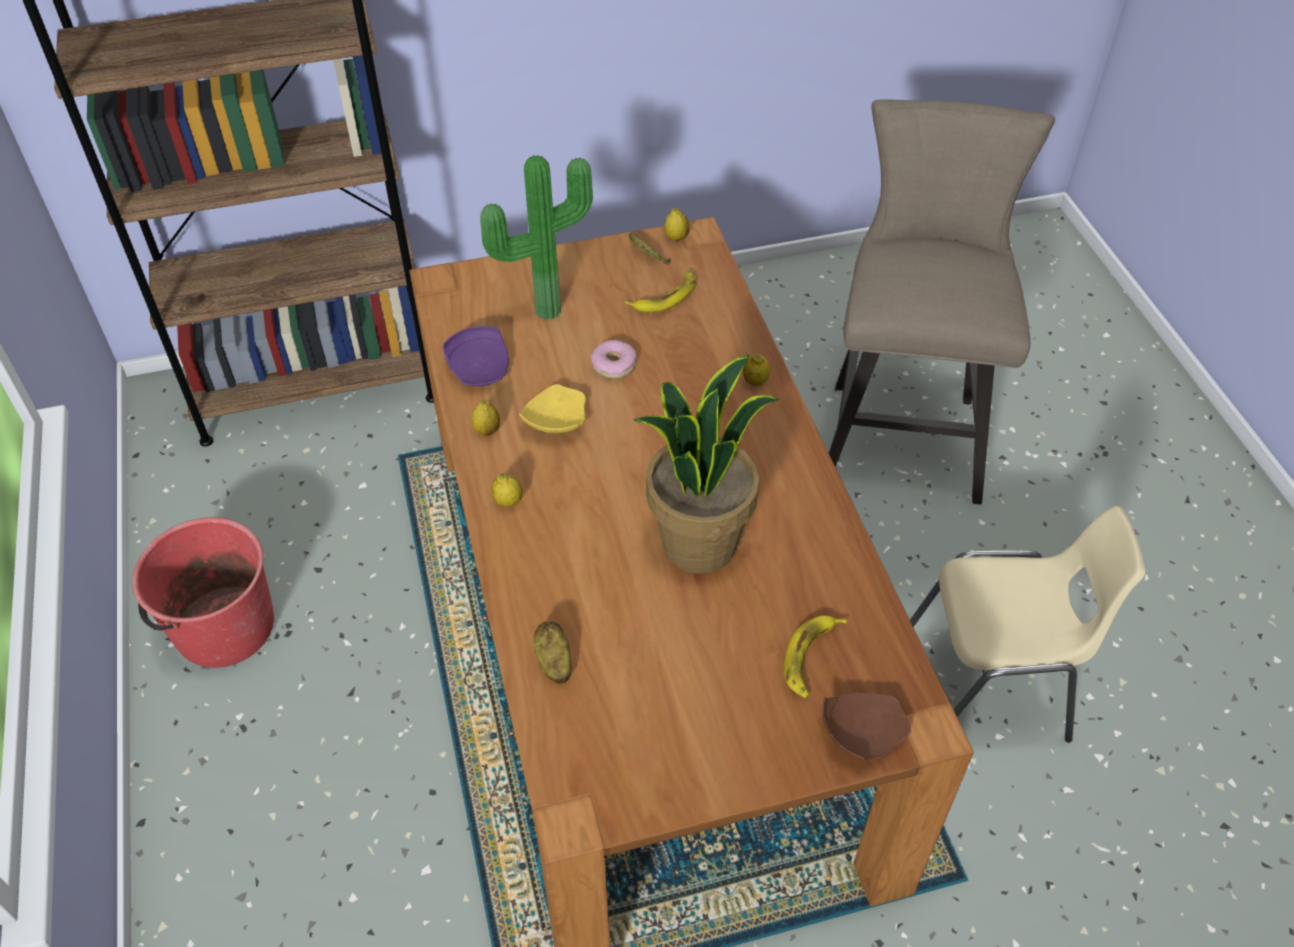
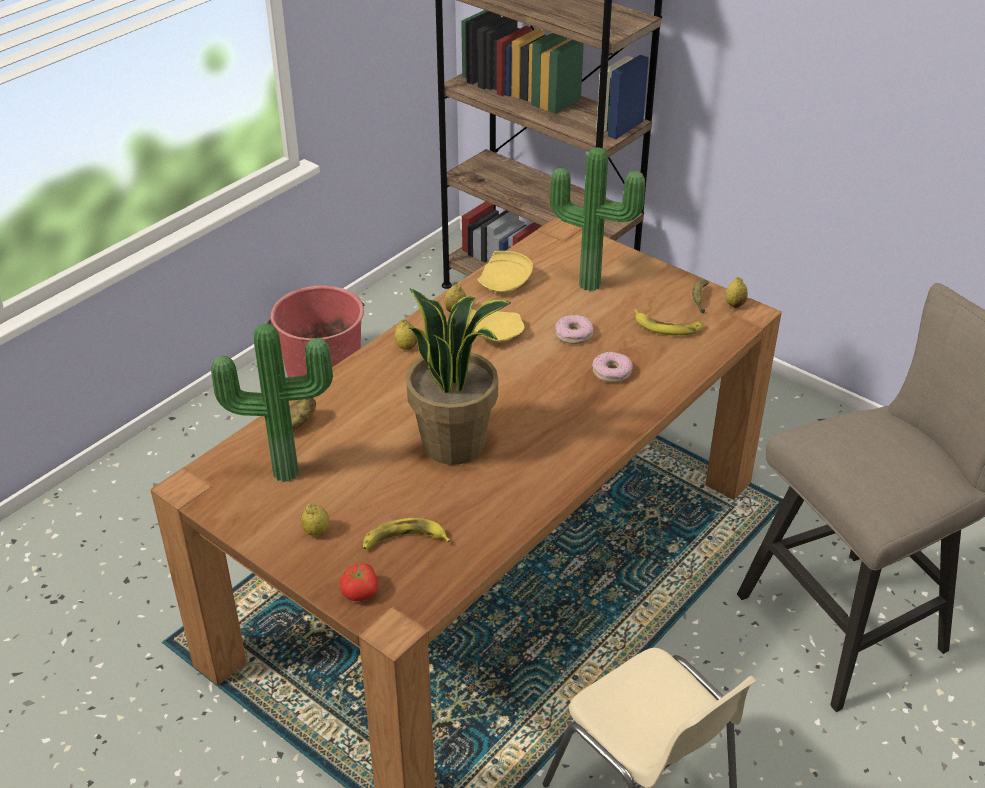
camera: 55 degrees right, 10 degrees down
purple plate [443,326,509,386] -> yellow plate [477,251,533,294]
lemon [743,354,770,386] -> lemon moved to [301,504,329,536]
brown plate [822,693,911,762] -> tomato [340,563,378,601]
none -> potted plant [211,323,333,482]
none -> donut [592,352,633,383]

